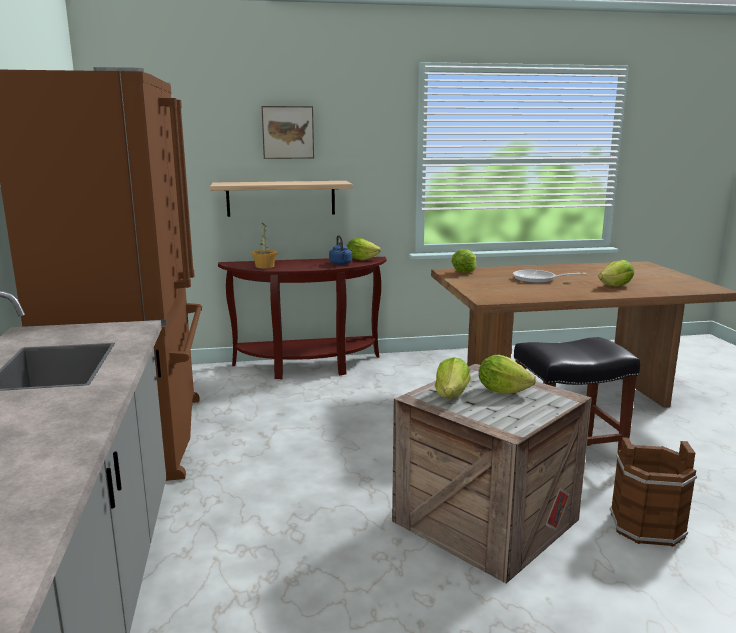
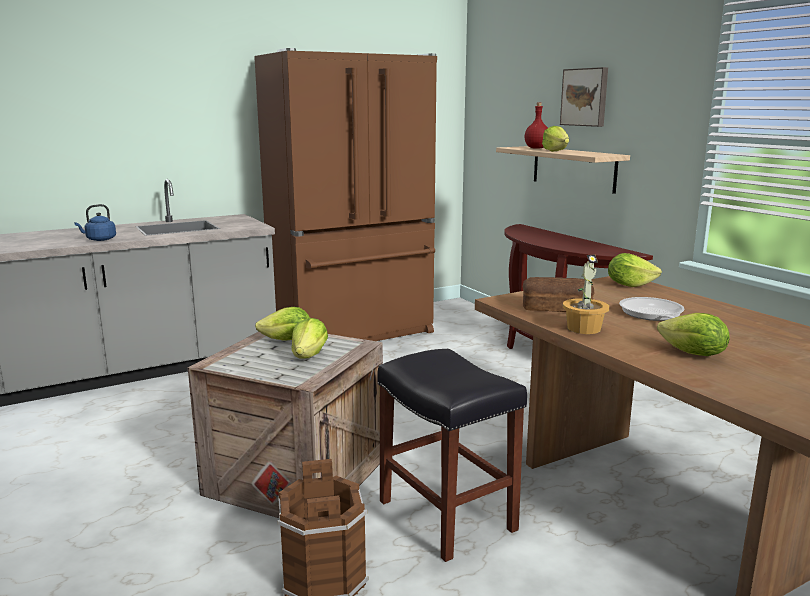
camera: 70 degrees right, 0 degrees up
potted plant [251,223,277,268] -> potted plant moved to [562,254,609,334]
blue kettle [329,235,352,265] -> blue kettle moved to [74,204,116,241]
lettuce [347,238,381,261] -> lettuce moved to [542,126,569,152]
none -> bread [523,277,595,312]
none -> red bottle [525,103,548,149]

